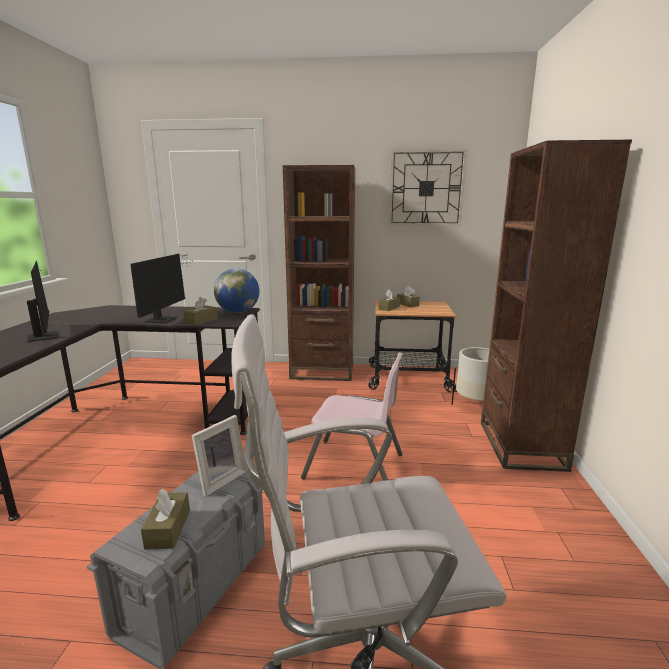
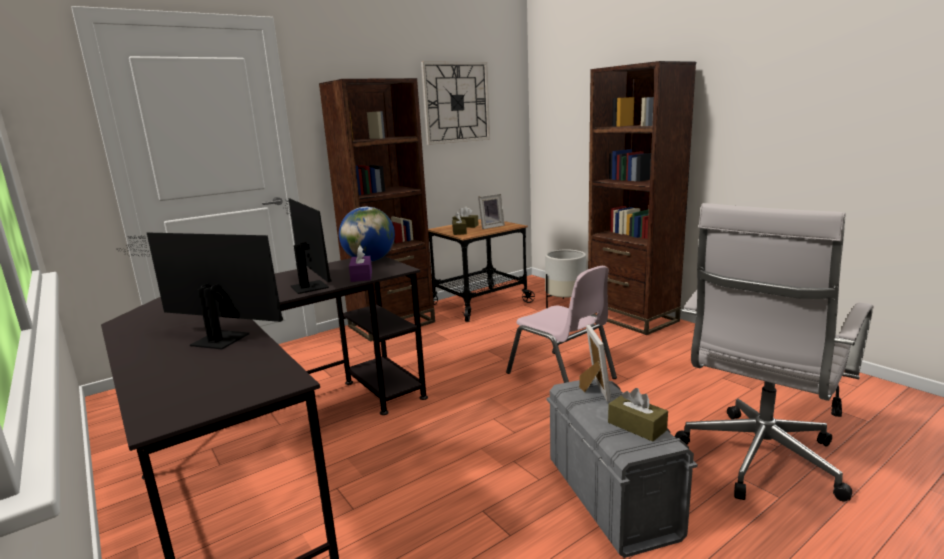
camera: 40 degrees left, 0 degrees up
brown tissue box [184,297,217,325] -> purple tissue box [349,246,372,282]
pink chair [301,352,403,481] -> pink chair turned 75 degrees clockwise [506,266,617,383]
none -> picture frame [478,193,505,229]

